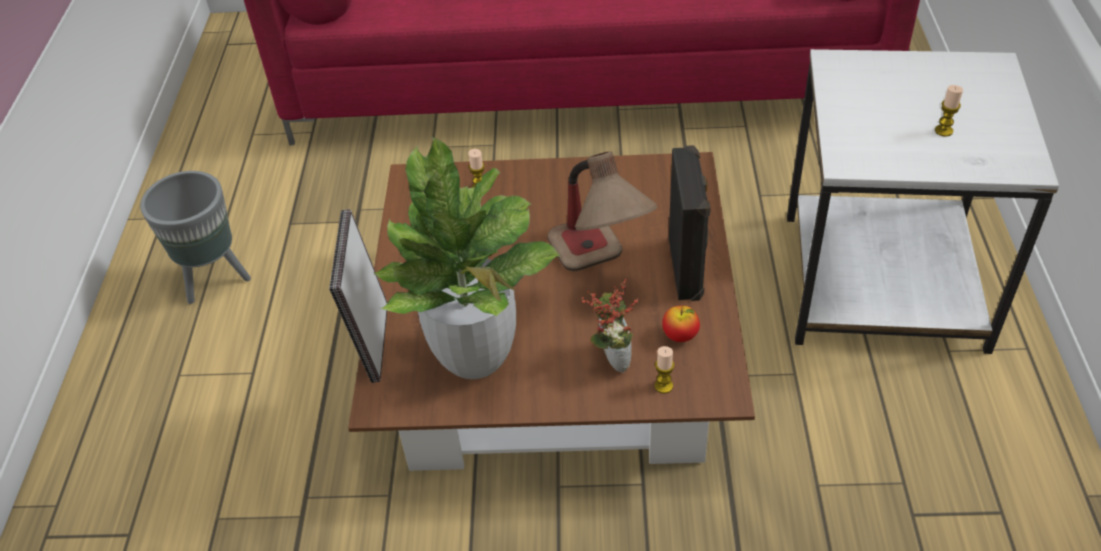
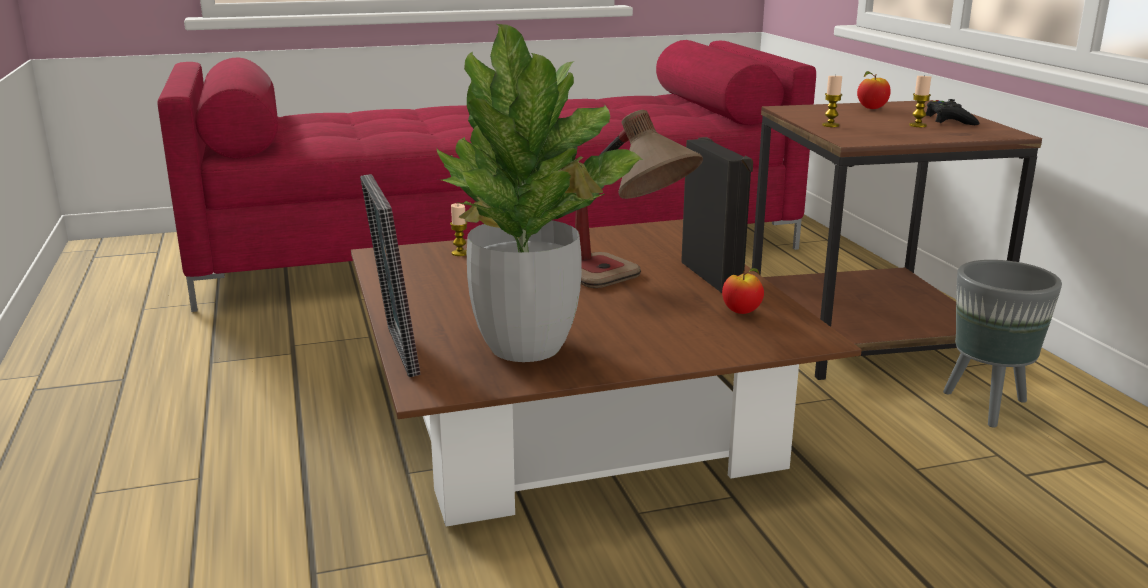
camera: 20 degrees left, 25 degrees down
grey planter [140,171,251,304] -> grey planter moved to [943,260,1062,428]
potted plant [581,279,639,373] -> none
candle [655,346,674,394] -> candle moved to [822,74,842,127]
white side table [787,49,1059,354] -> brown side table [752,100,1042,380]
none -> apple [857,71,891,109]
none -> black game controller [926,99,979,125]

